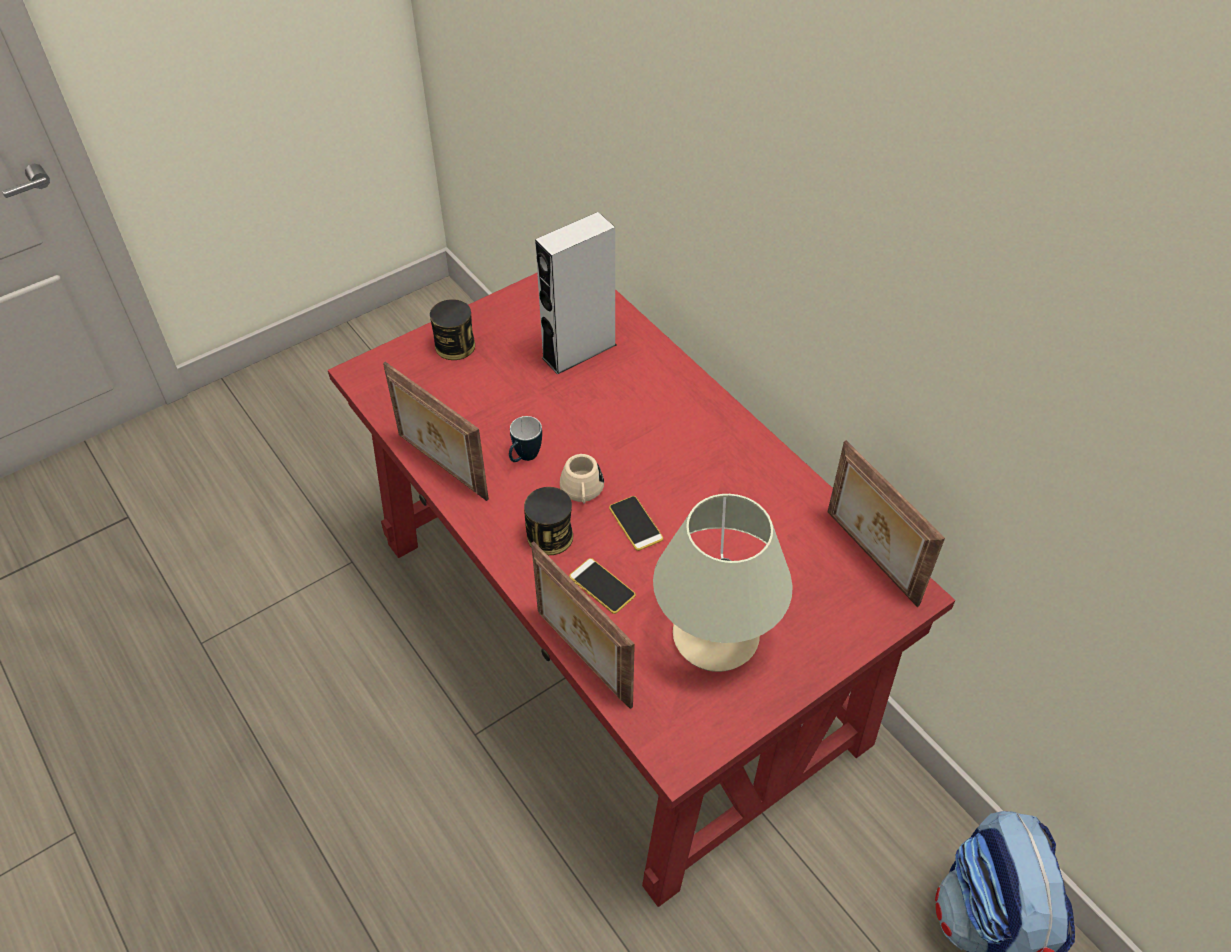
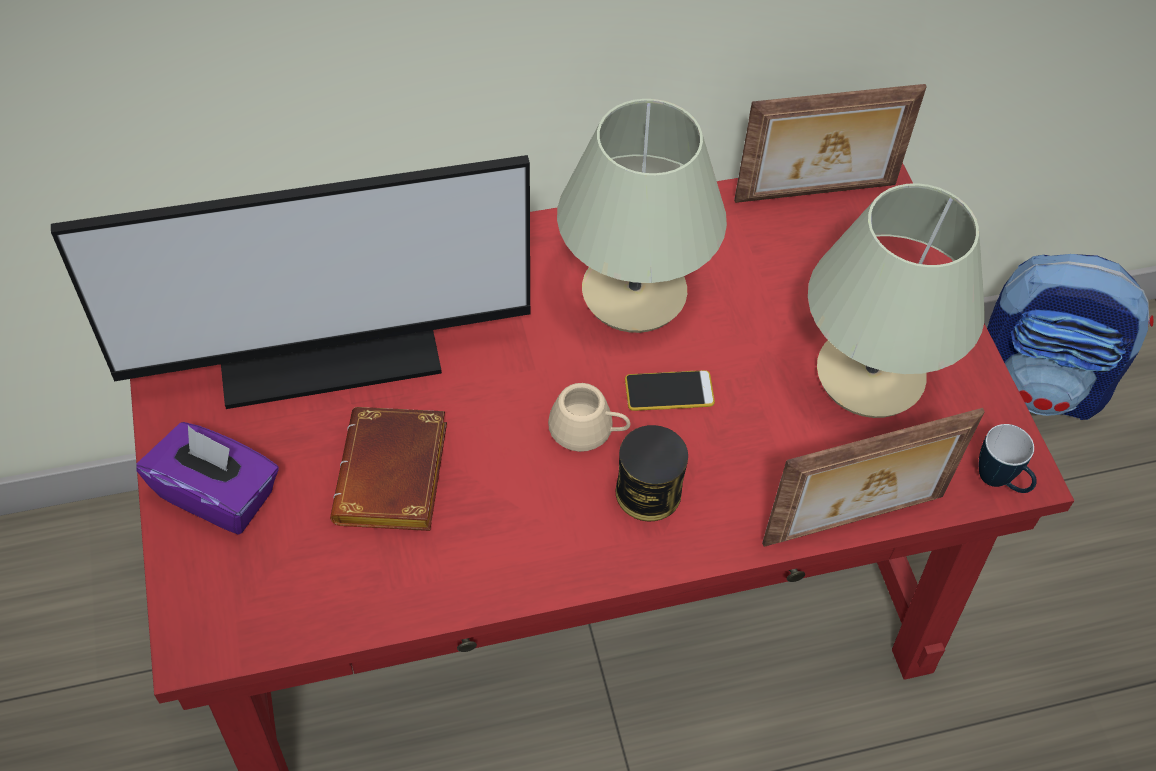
camera: 70 degrees left, 5 degrees up
picture frame [383,362,489,501] -> none
can [430,299,475,360] -> purple tissue box [136,422,279,535]
mug [509,416,542,462] -> mug moved to [979,424,1037,493]
grey speaker [535,212,616,375] -> monitor [51,155,531,409]
phone [569,558,636,614] -> none
none -> brown book [330,407,447,531]
none -> beige table lamp [557,99,727,333]

